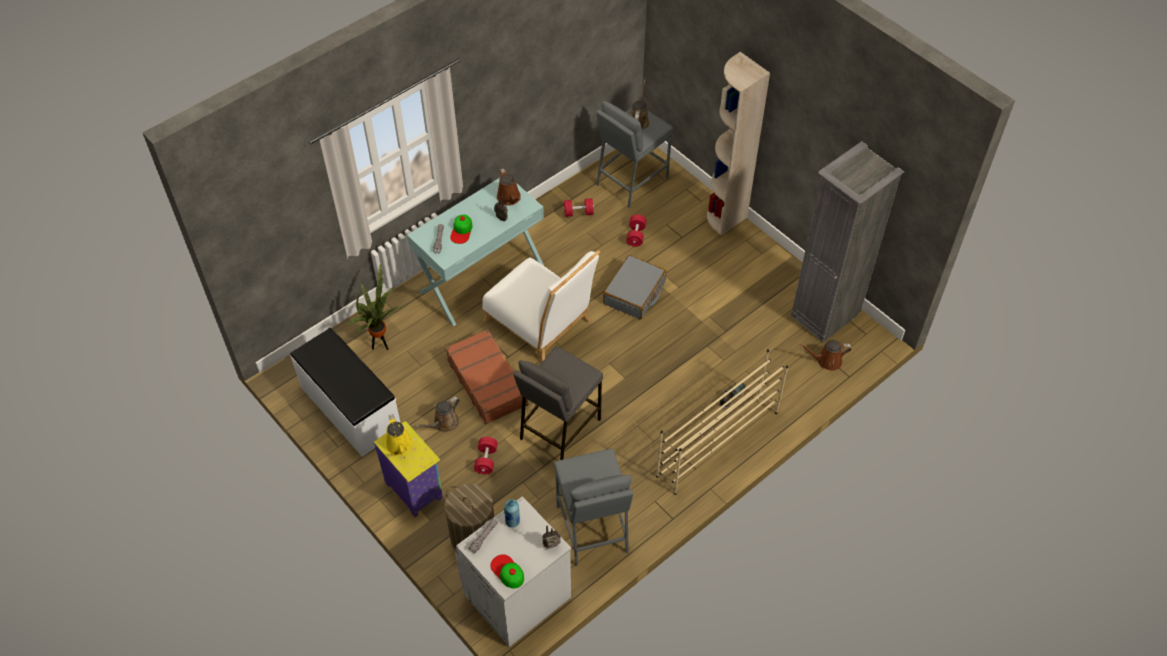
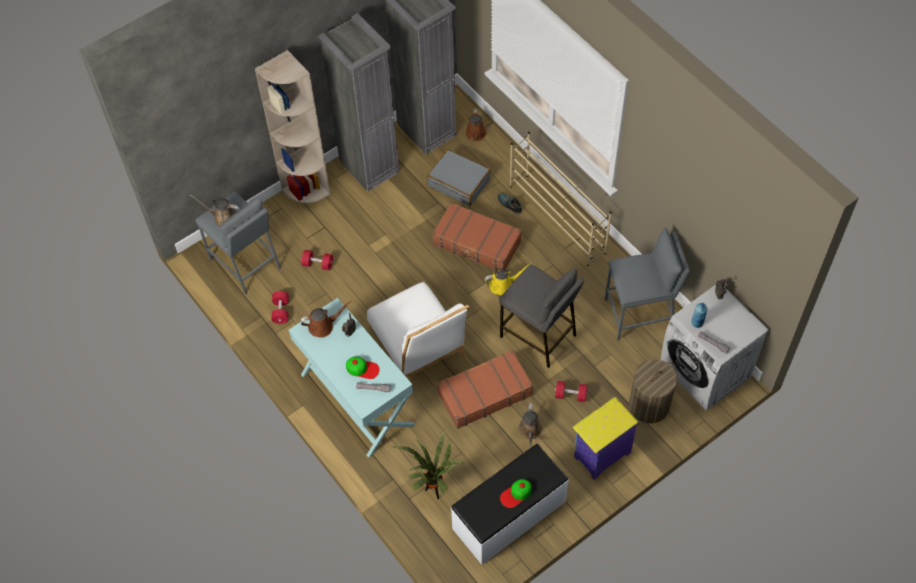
camera: 85 degrees left, 5 degrees up
yellow watering can [385,414,413,459] -> yellow watering can moved to [484,263,532,295]
brown watering can [415,396,460,432] -> brown watering can turned 45 degrees clockwise [518,403,542,447]
white chair [482,250,600,363] -> white chair turned 105 degrees clockwise [367,282,470,380]
cap [490,554,524,588] -> cap moved to [500,479,532,508]
grey suitcase [603,255,666,319] -> grey suitcase moved to [427,149,491,206]
none -> grey cabinet [317,13,399,192]
none -> brown suitcase [432,202,522,271]

